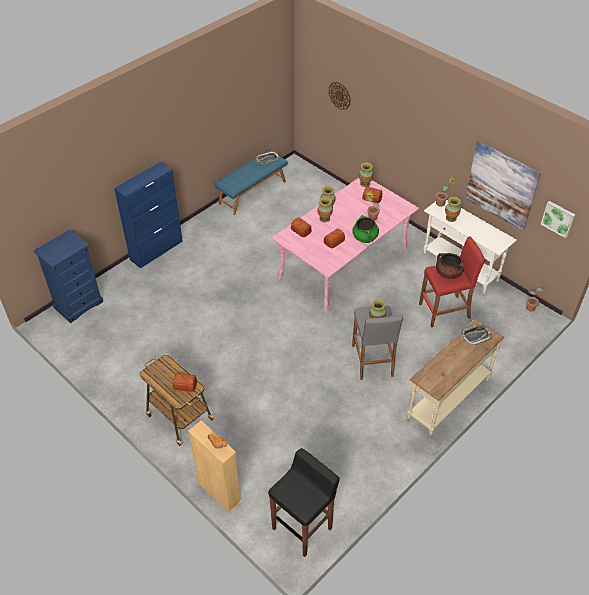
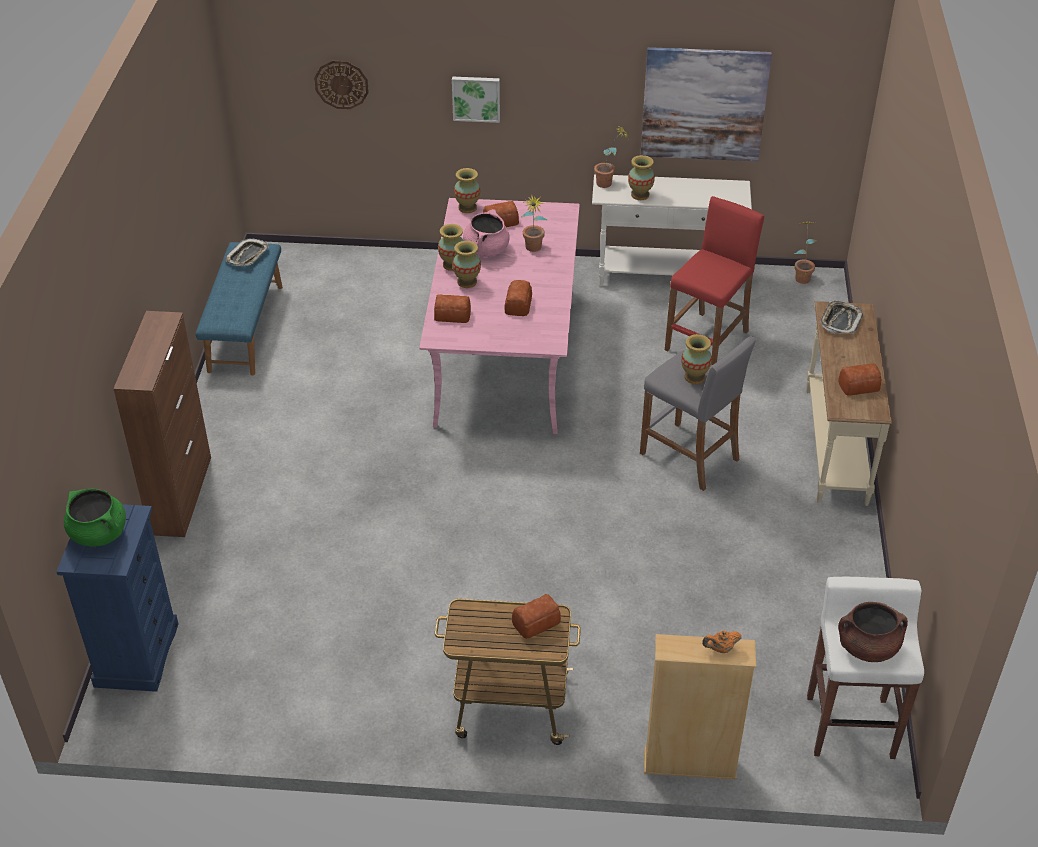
camera: 40 degrees left, 5 degrees down
blue cabinet [114,162,183,269] -> brown cabinet [113,311,211,537]
black stool [268,448,340,557] -> white stool [807,576,924,759]
green cooking pot [352,215,379,243] -> green cooking pot moved to [64,489,126,547]
brown cooking pot [436,253,464,279] -> brown cooking pot moved to [838,602,908,662]
picture [541,201,575,238] -> picture moved to [452,77,500,123]
none -> pink cooking pot [463,209,510,257]
none -> bread [838,363,882,395]

